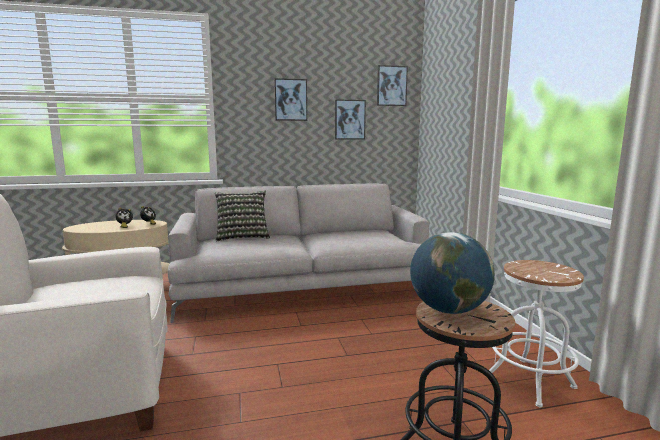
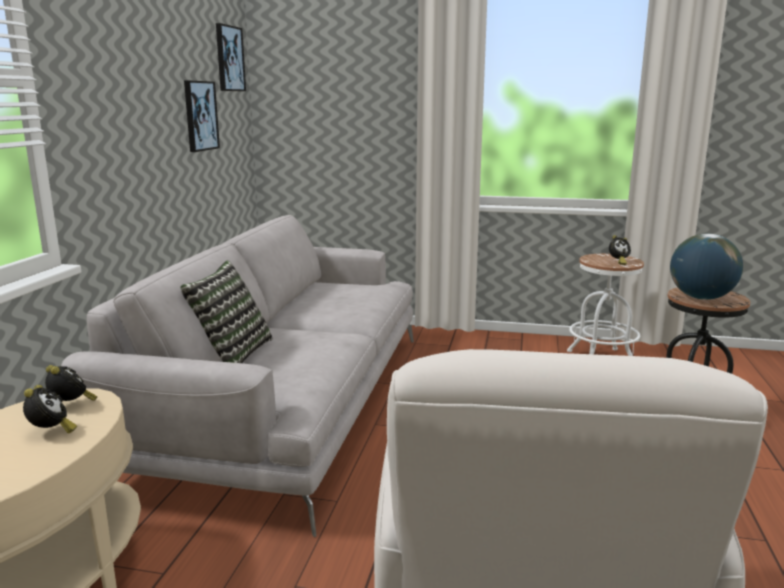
camera: 65 degrees left, 5 degrees up
picture [274,78,307,121] -> none
none -> alarm clock [609,235,631,265]

